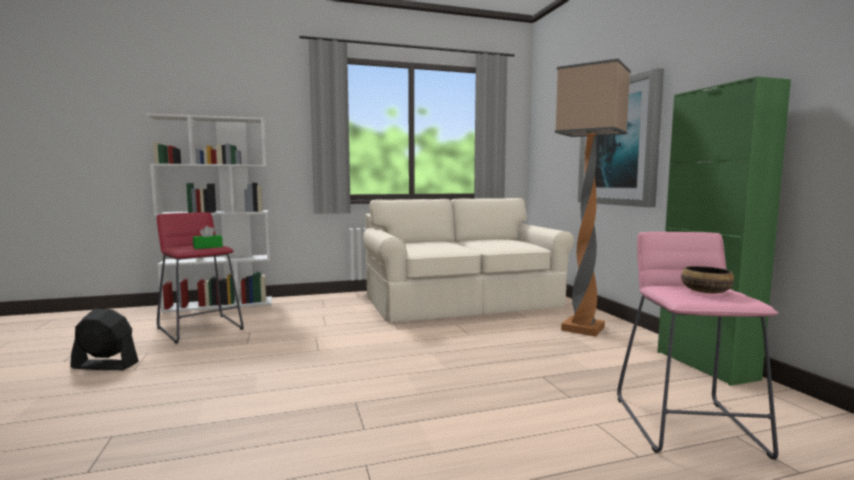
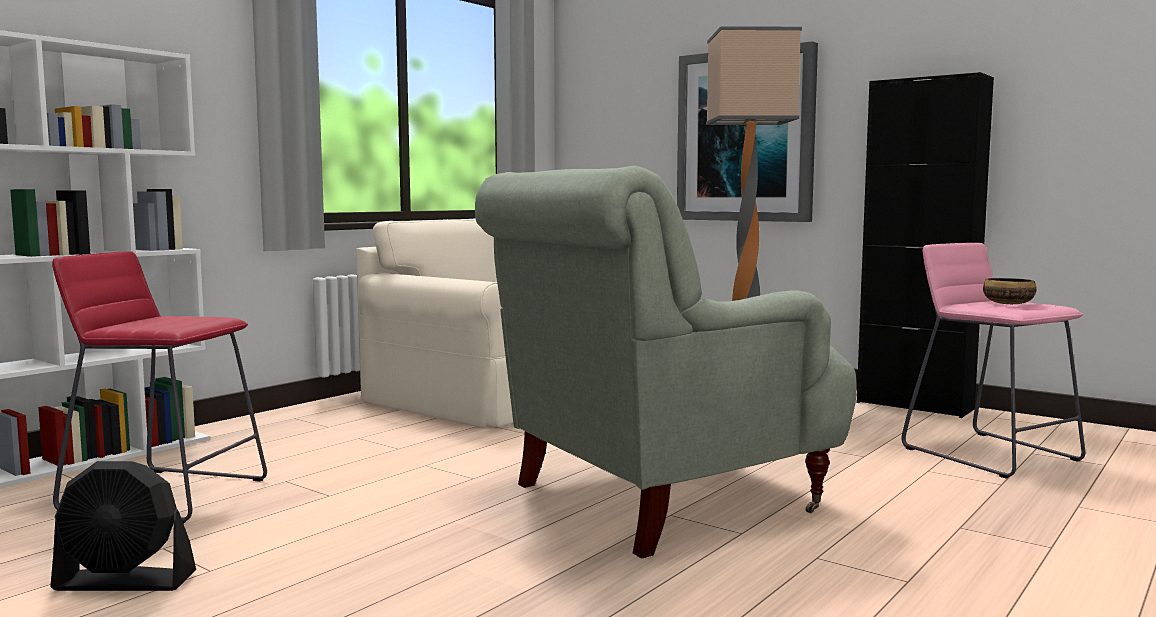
camera: 35 degrees left, 0 degrees up
black fan [70,309,139,370] -> black fan turned 150 degrees counterclockwise [50,461,196,591]
green tissue box [193,226,223,249] -> none
green cabinet [658,76,791,386] -> black cabinet [857,72,994,418]
none -> grey armchair [475,166,857,559]

